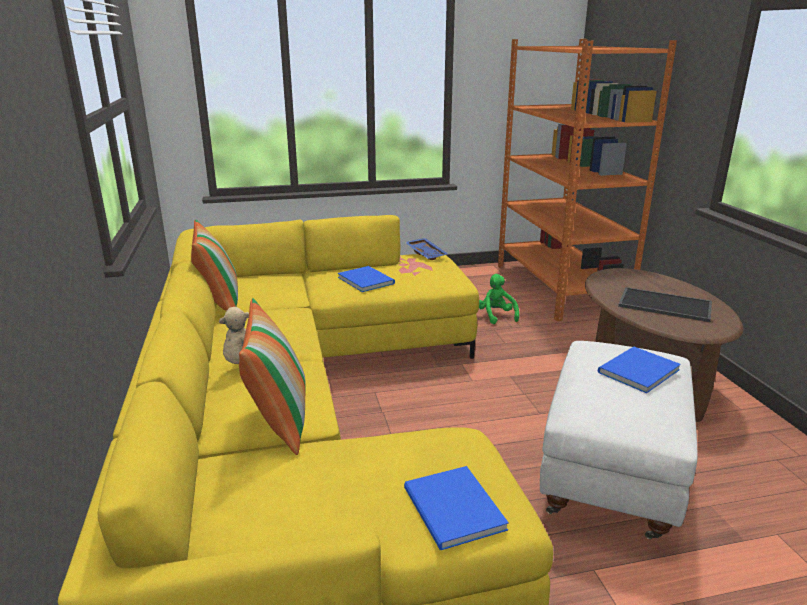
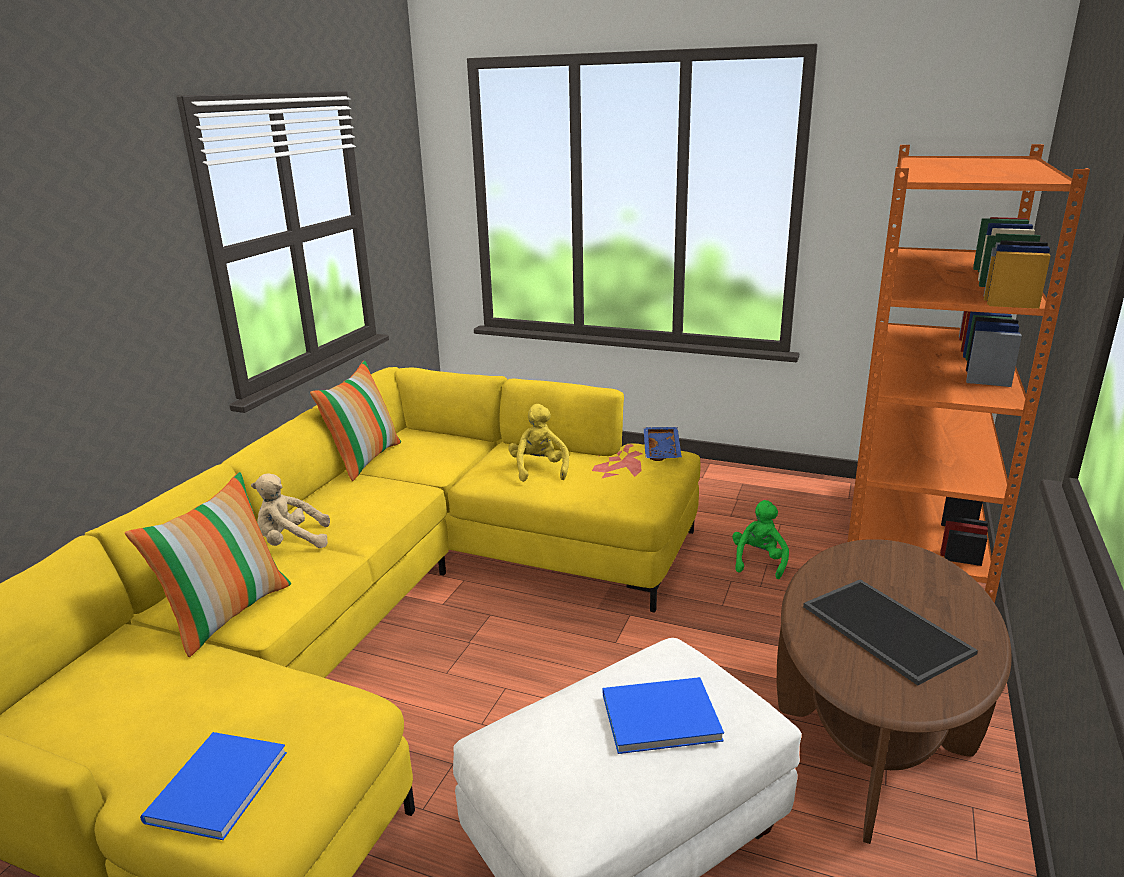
camera: 35 degrees right, 0 degrees up
blue book [338,266,395,292] -> yellow plush toy [508,404,569,482]

